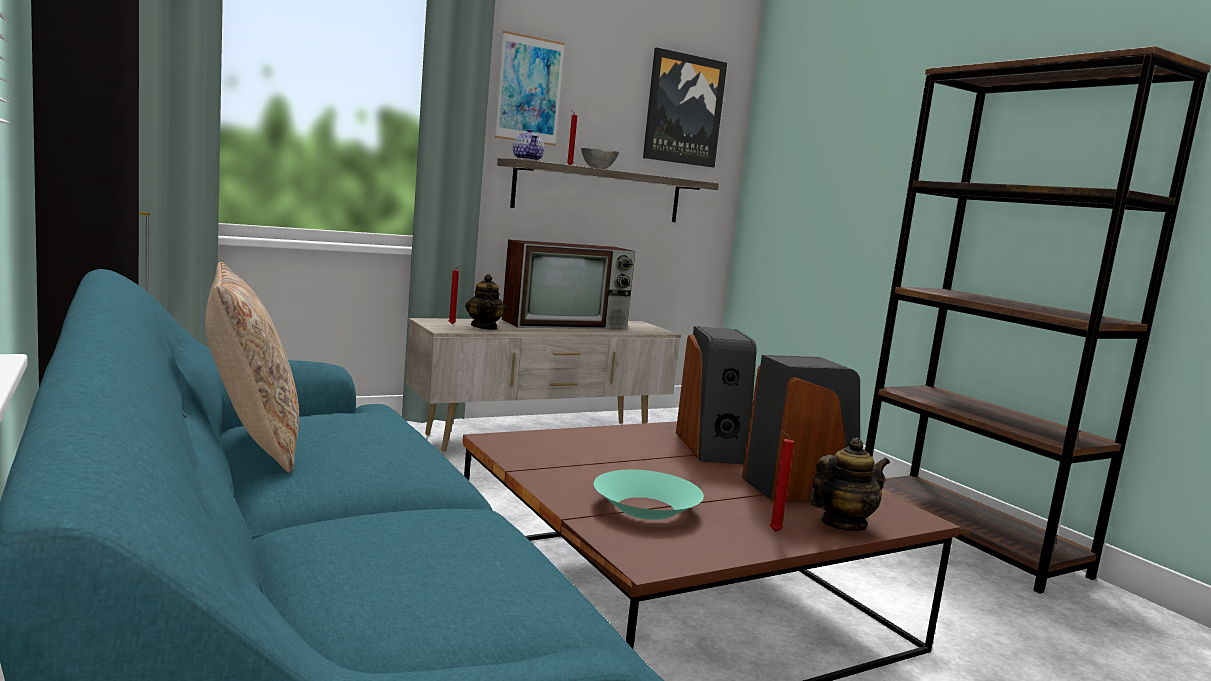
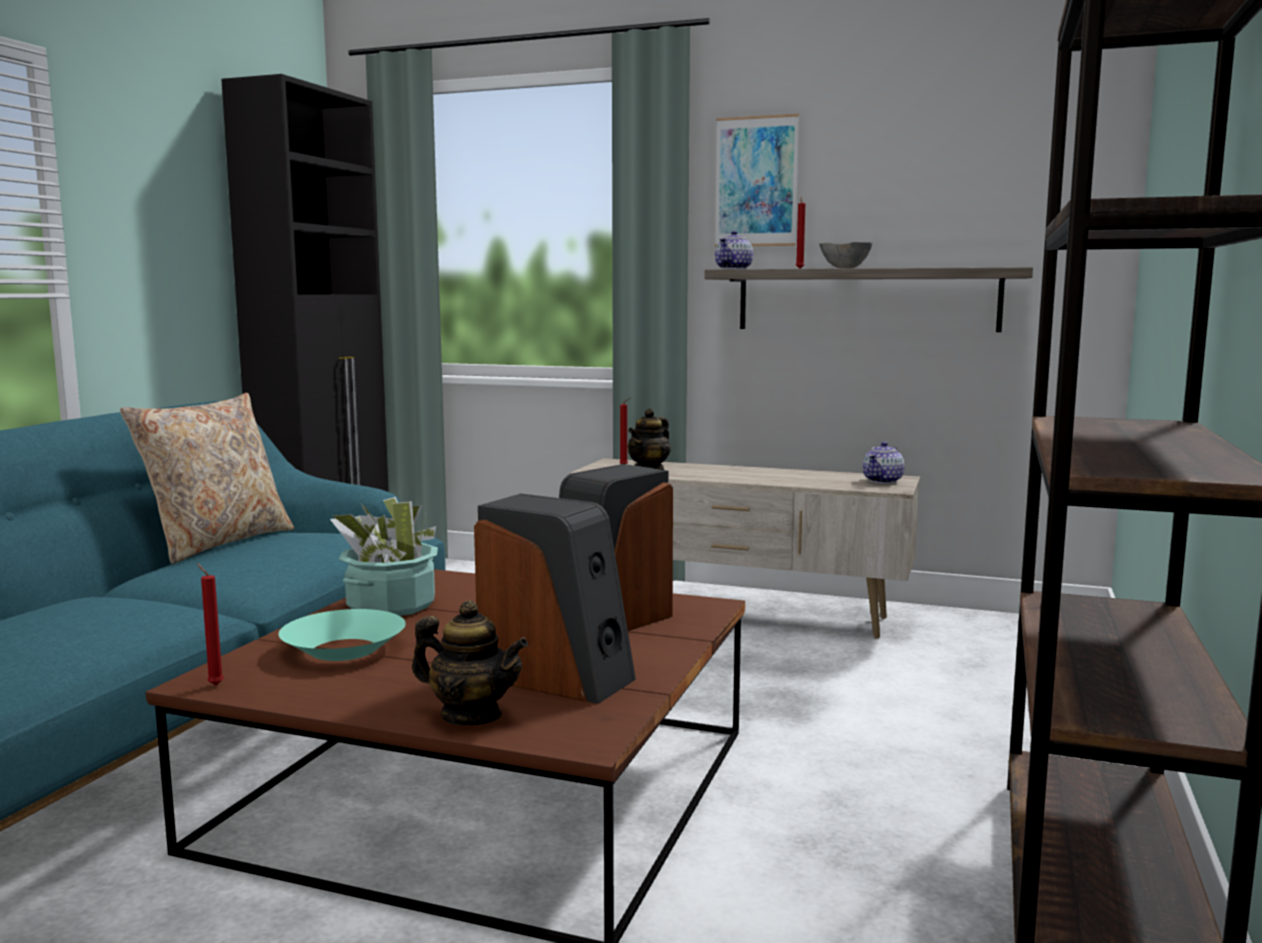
camera: 50 degrees right, 0 degrees up
television [502,239,635,329] -> none
picture [643,47,727,167] -> none
red candle [769,431,794,532] -> red candle moved to [197,563,224,685]
none -> potted plant [330,497,438,616]
none -> teapot [863,442,905,484]

